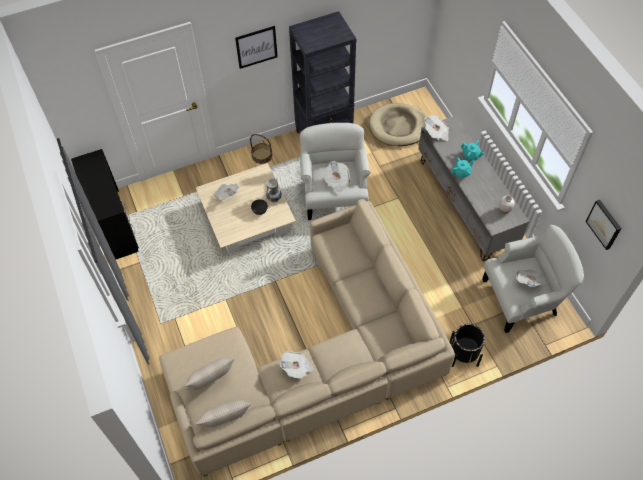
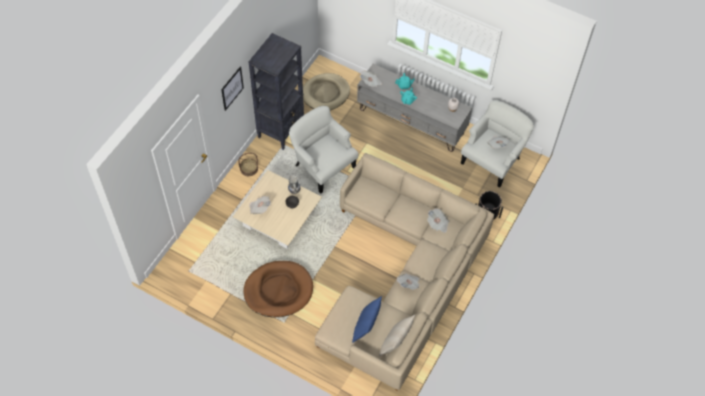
camera: 40 degrees left, 0 degrees up
black desk [71,149,139,259] -> none
beige pillow [184,357,235,390] -> blue pillow [352,296,382,343]
newspaper [324,161,350,194] -> newspaper moved to [427,208,449,233]
picture [586,199,622,250] -> none
none -> brown dog bed [243,261,313,317]

